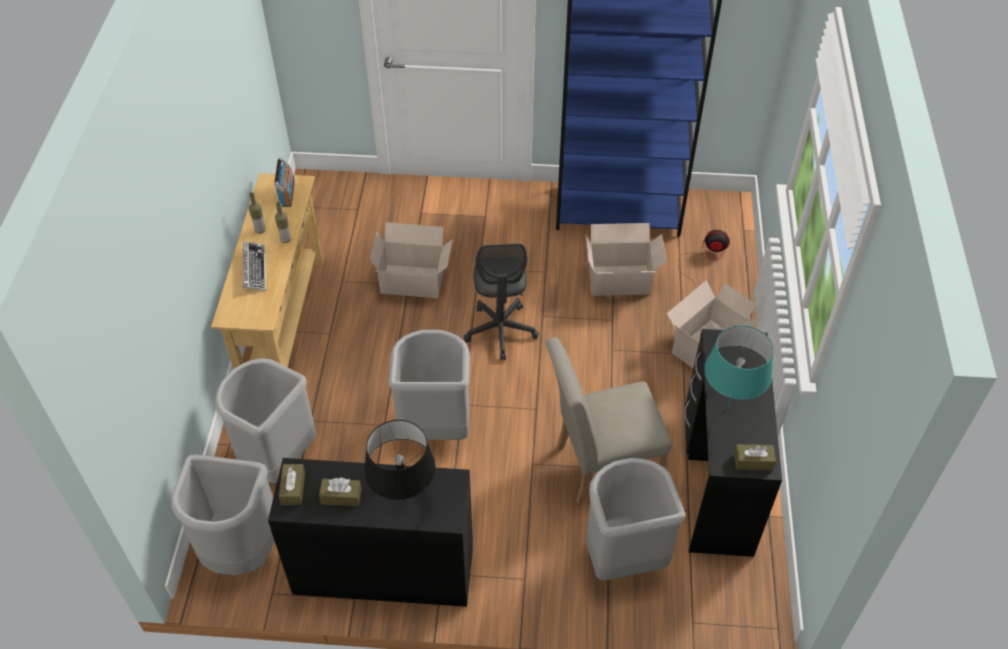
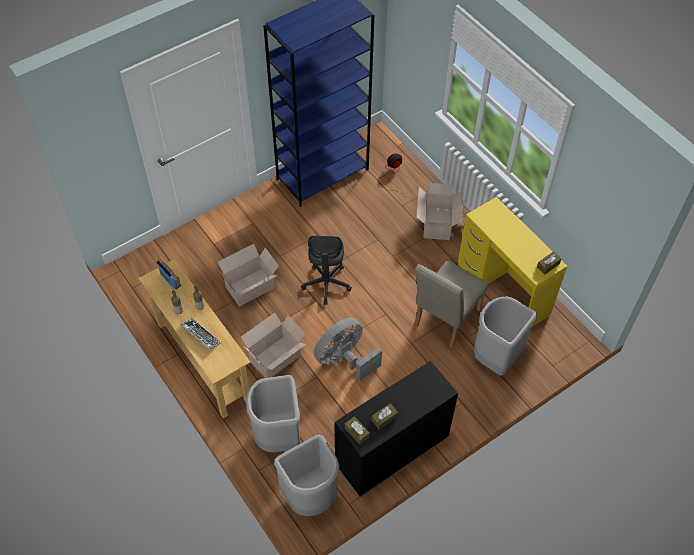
camera: 40 degrees left, 5 degrees up
black table lamp [364,420,436,502] -> none
grey trash can [388,330,470,440] -> grey fan [314,318,382,381]
grey office chair [464,244,539,360] -> grey office chair turned 45 degrees clockwise [301,236,352,305]
cardboard box [586,223,666,296] -> cardboard box moved to [241,313,306,378]
black desk [684,329,782,557] -> yellow desk [458,197,567,328]
turquoise table lamp [704,325,774,408] -> none

